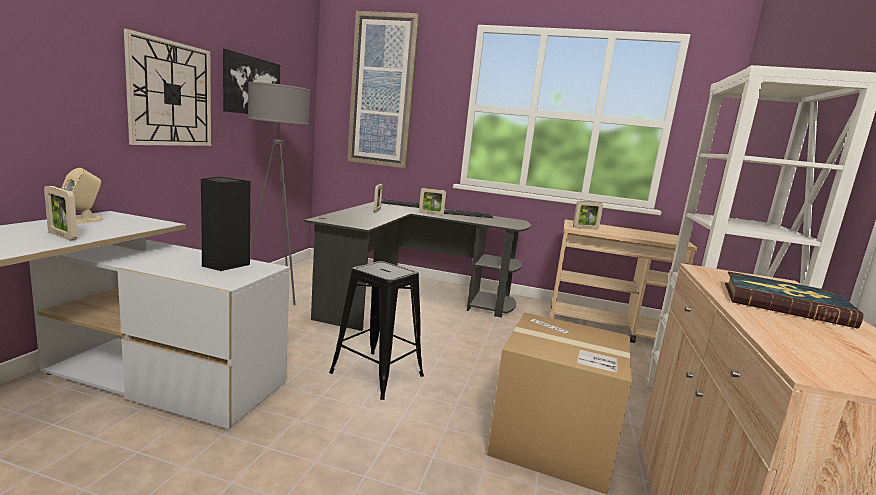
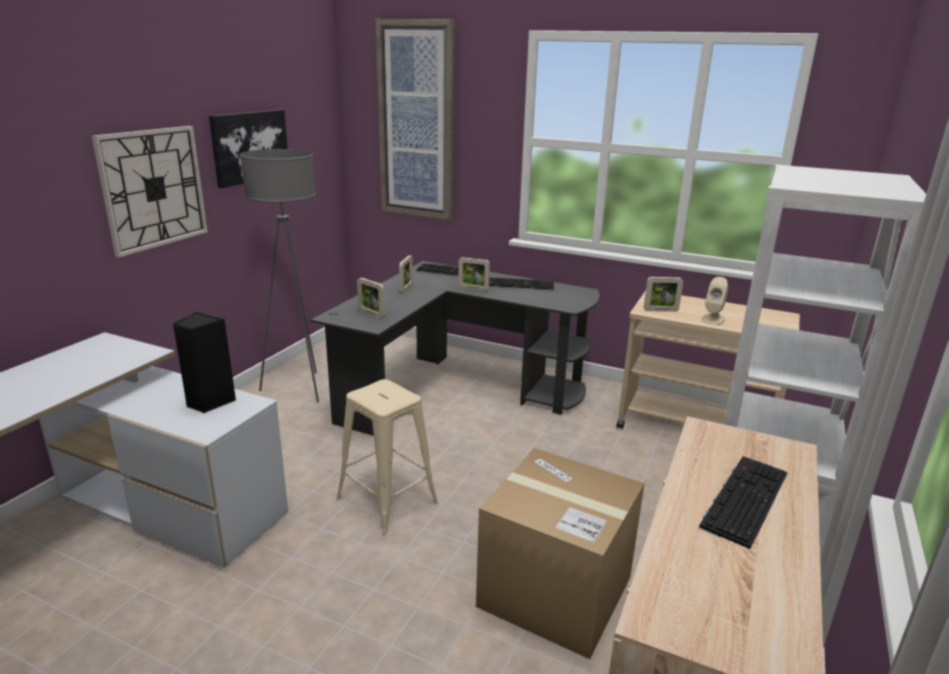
camera: 10 degrees right, 10 degrees up
picture frame [44,186,77,240] -> picture frame moved to [357,278,385,318]
beige speaker [62,168,104,224] -> beige speaker moved to [702,277,728,325]
black stool [329,261,424,400] -> beige stool [336,379,439,535]
book [725,271,864,329] -> keyboard [699,456,788,549]

